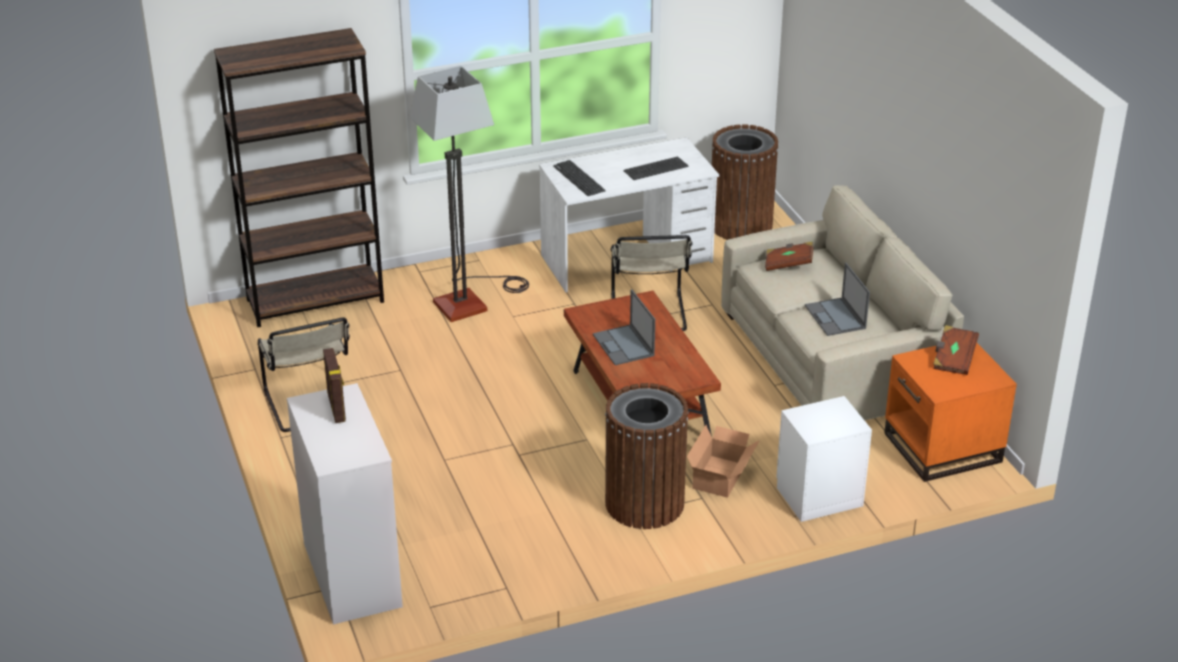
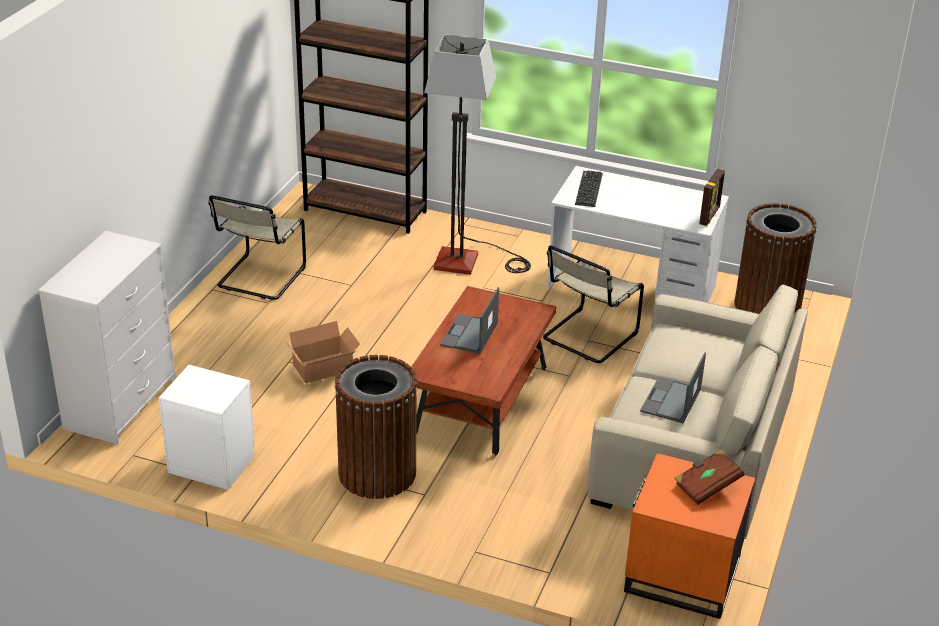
camera: 40 degrees right, 0 degrees up
picture frame [323,348,346,423] -> picture frame moved to [699,169,725,226]
keyboard [623,157,689,180] -> none
cardboard box [687,425,759,498] -> cardboard box moved to [286,321,360,383]
brown book [765,241,814,271] -> none
white nightstand [776,396,872,522] -> white nightstand moved to [159,365,255,490]

